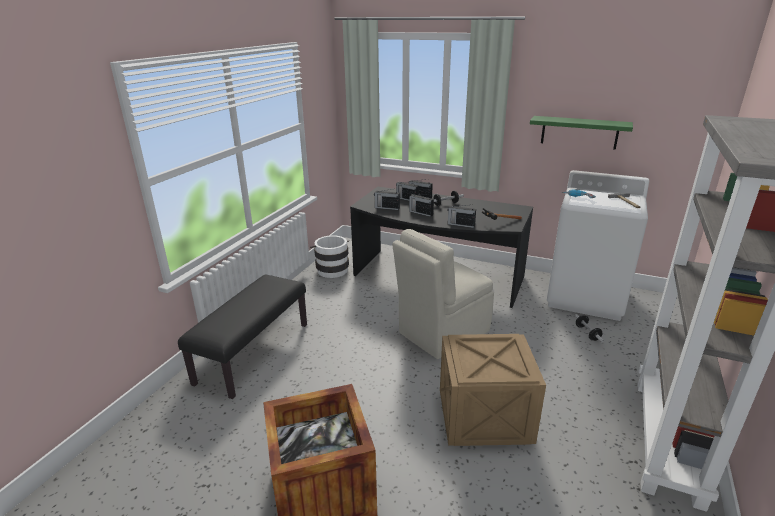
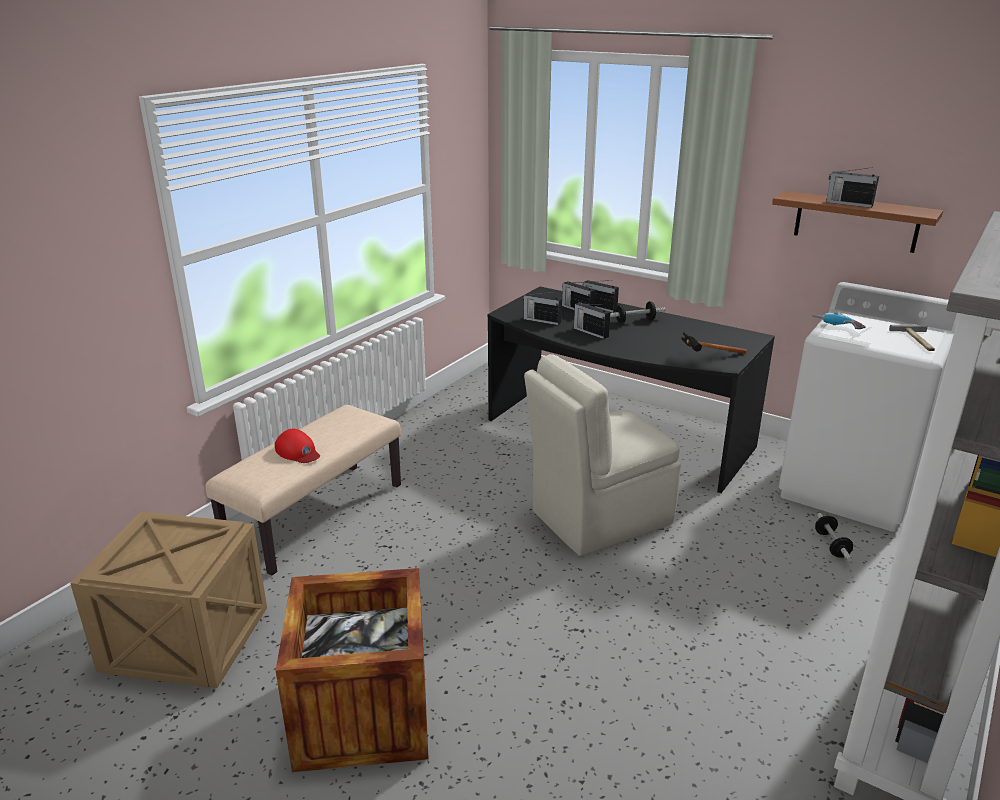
camera: 10 degrees right, 0 degrees up
black bench [178,274,307,399] -> beige bench [205,405,401,575]
white bucket [310,235,349,278] -> none
crate [440,334,546,446] -> crate moved to [70,512,267,688]
radio [448,205,476,228] -> radio moved to [826,167,879,208]
green shelf [530,116,633,150] -> brown shelf [772,191,943,253]
none -> red cap [275,429,320,463]

